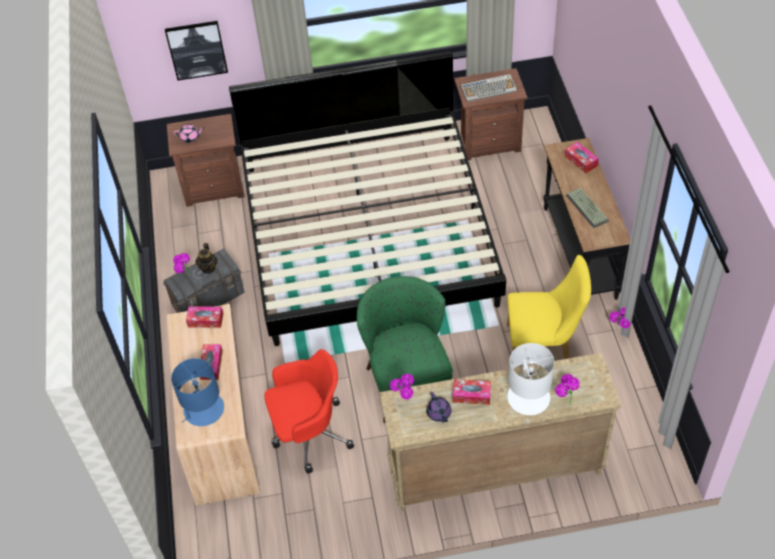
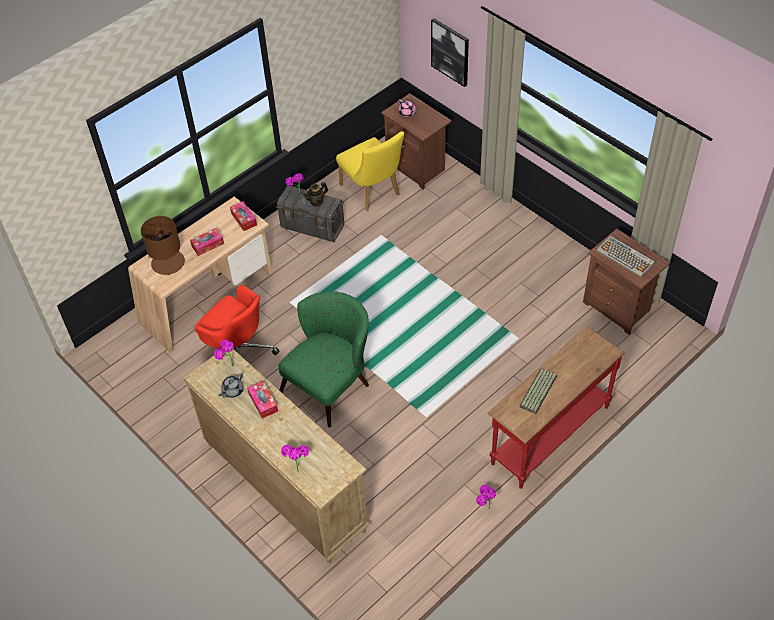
camera: 55 degrees right, 0 degrees up
blue table lamp [171,358,224,426] -> brown table lamp [141,216,185,275]
bed [229,51,506,346] -> none
purple teapot [426,392,451,422] -> grey teapot [219,373,244,398]
yellow chair [507,255,591,359] -> yellow chair moved to [336,131,404,211]
white table lamp [507,343,554,415] -> none
black console table [544,138,631,300] -> red console table [487,326,625,489]
tissue box [565,142,599,173] -> none

